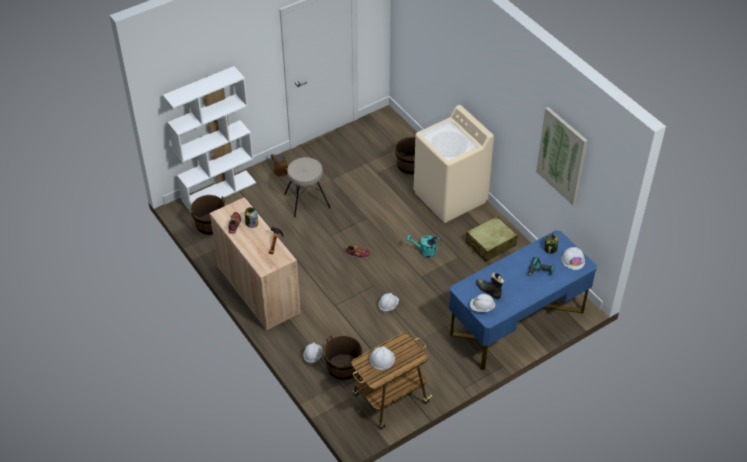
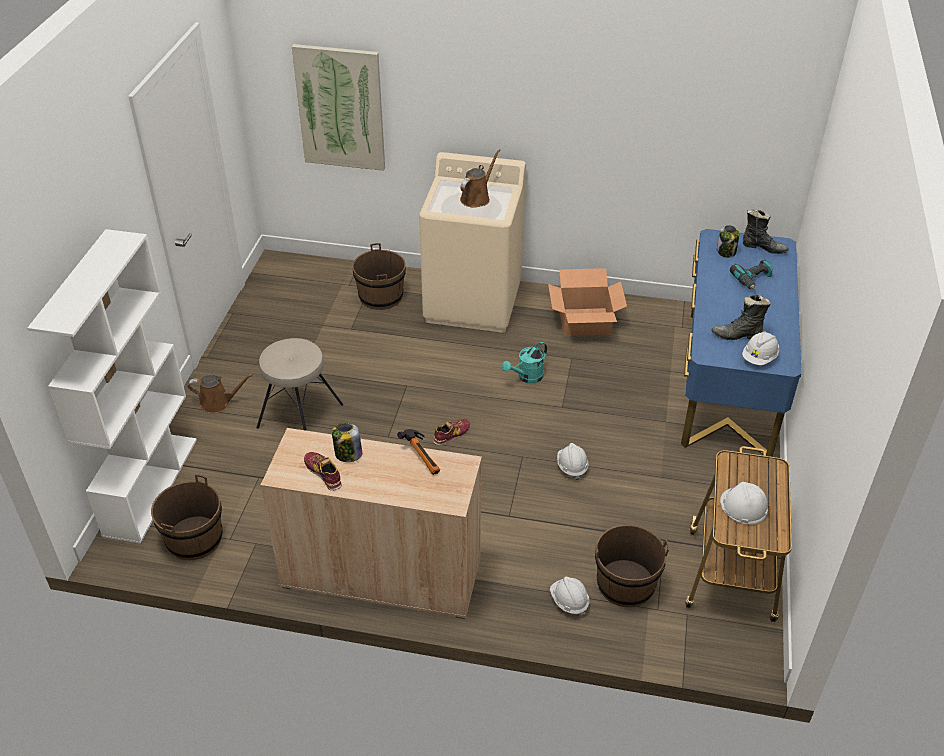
camera: 45 degrees left, 5 degrees down
beige suitcase [465,216,517,262] -> cardboard box [548,268,627,336]
picture [536,107,588,205] -> picture moved to [292,44,385,171]
white hard hat [561,247,585,270] -> black boot [743,209,789,254]
none -> brown watering can [460,149,500,208]

